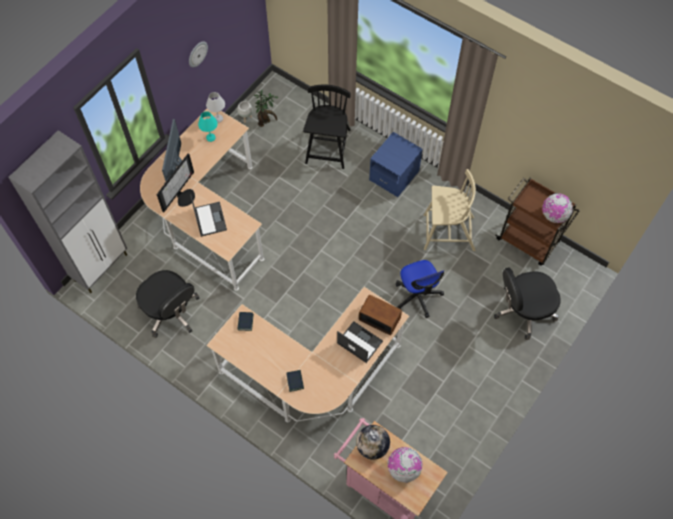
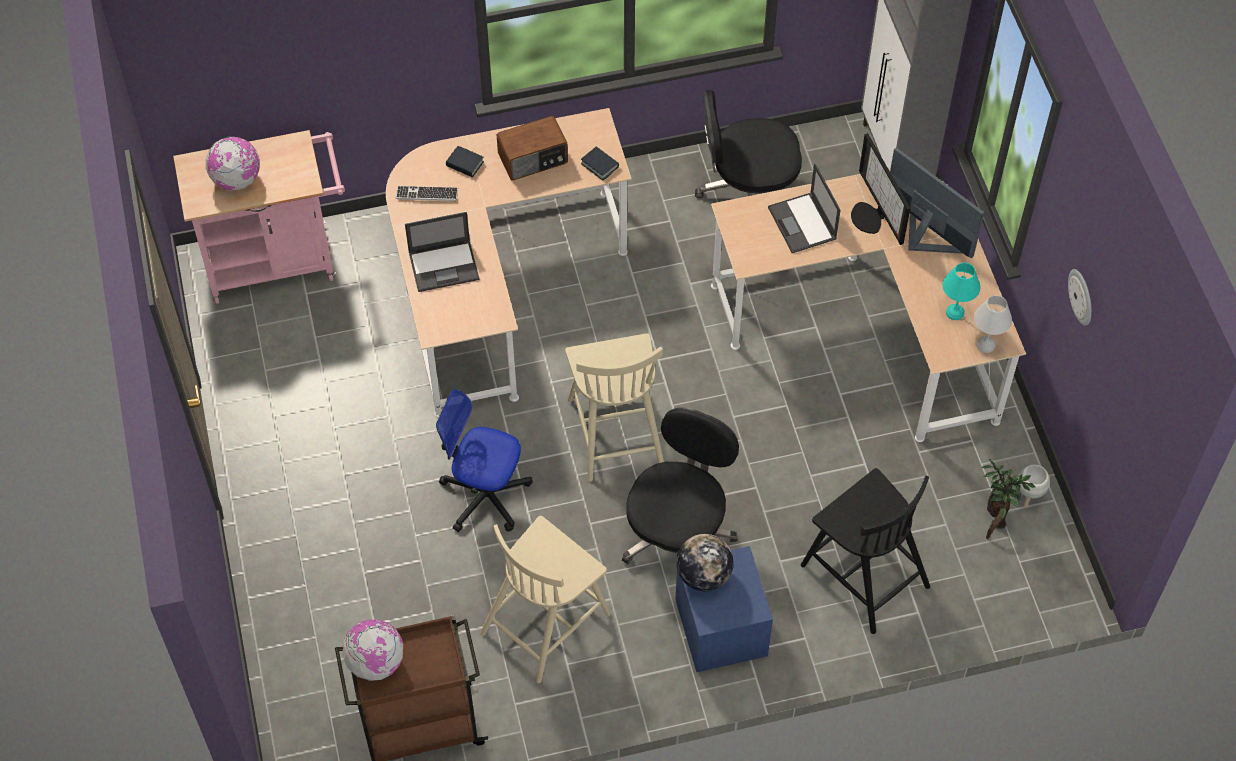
camera: 130 degrees right, 5 degrees down
laptop [190,194,227,237] -> laptop turned 45 degrees clockwise [768,164,841,253]
globe [356,425,390,460] -> globe moved to [676,534,734,591]
radio [358,295,402,335] -> radio moved to [497,116,568,181]
black office chair [494,267,561,340] -> black office chair moved to [622,407,739,564]
none -> keyboard [395,186,458,201]
none -> beige chair [565,333,664,482]

